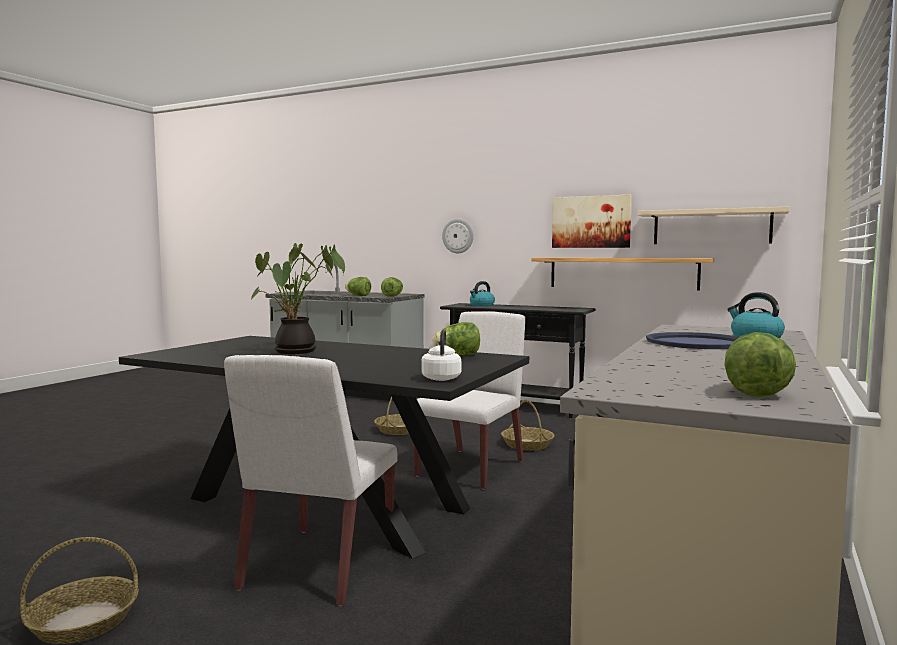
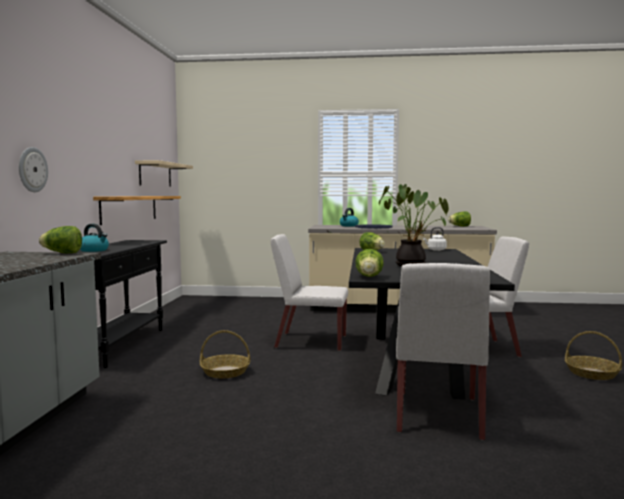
camera: 110 degrees left, 0 degrees up
lettuce [345,277,371,296] -> lettuce moved to [355,249,384,277]
basket [501,400,555,451] -> none
picture [552,195,632,248] -> none
none -> white chair [396,263,490,441]

